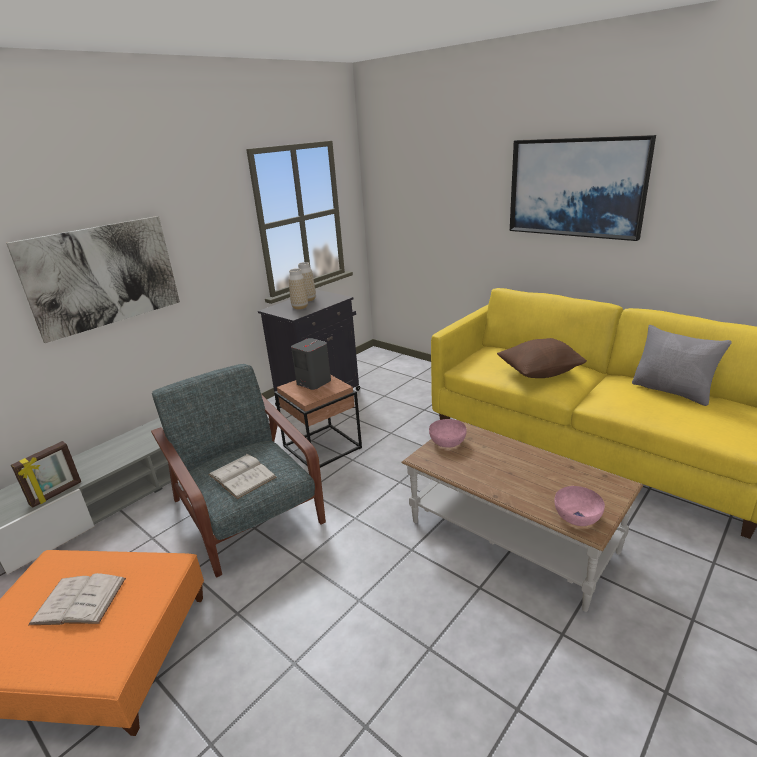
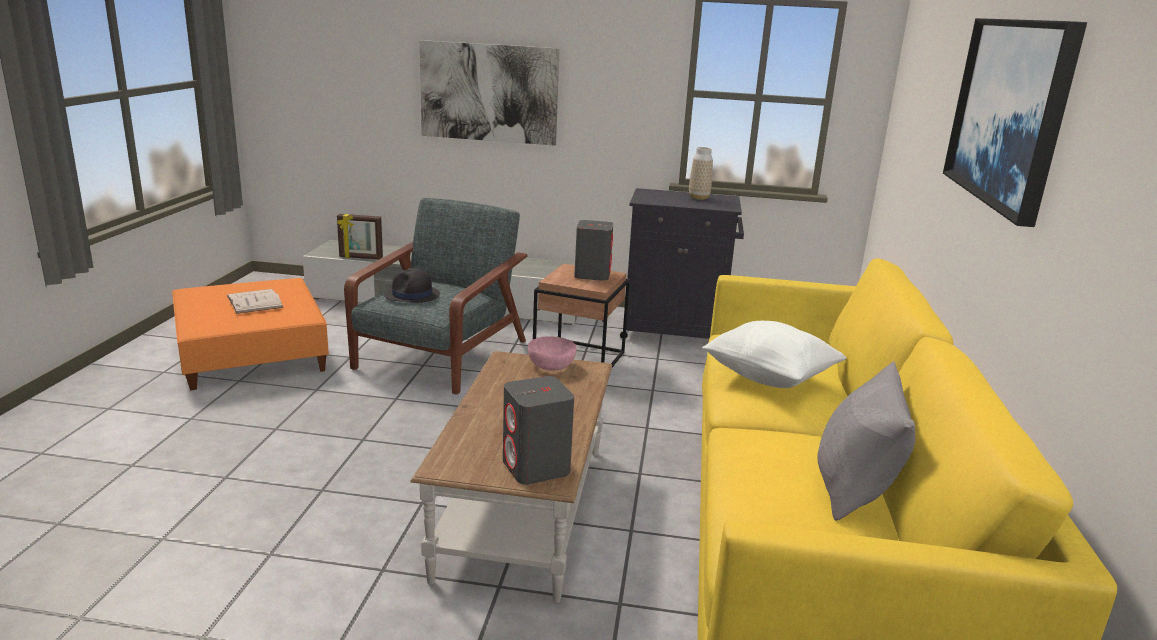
camera: 55 degrees right, 5 degrees down
white book [208,454,277,499] -> black hat [384,268,440,303]
vase [289,269,308,310] -> none
brown pillow [497,338,587,378] -> white pillow [702,321,847,388]
pink bowl [554,486,605,526] -> none
none -> grey speaker [503,376,574,485]

